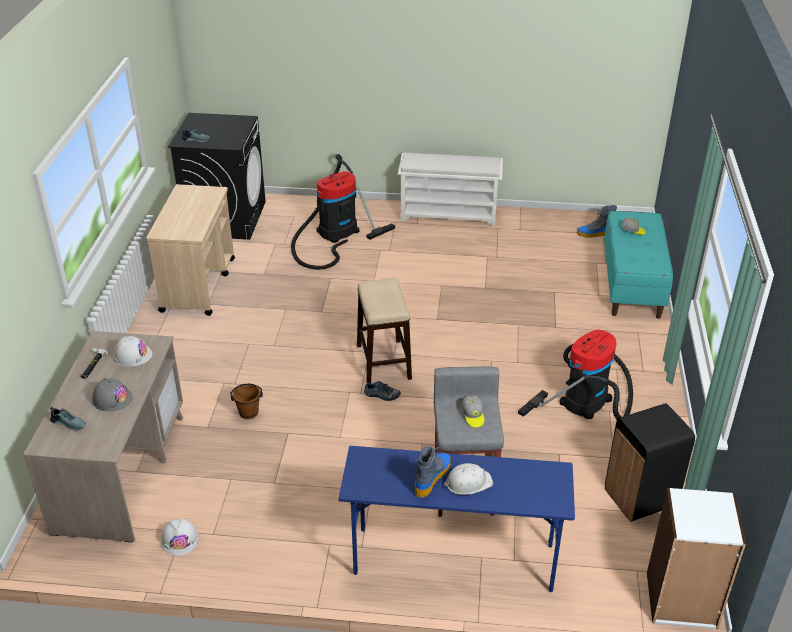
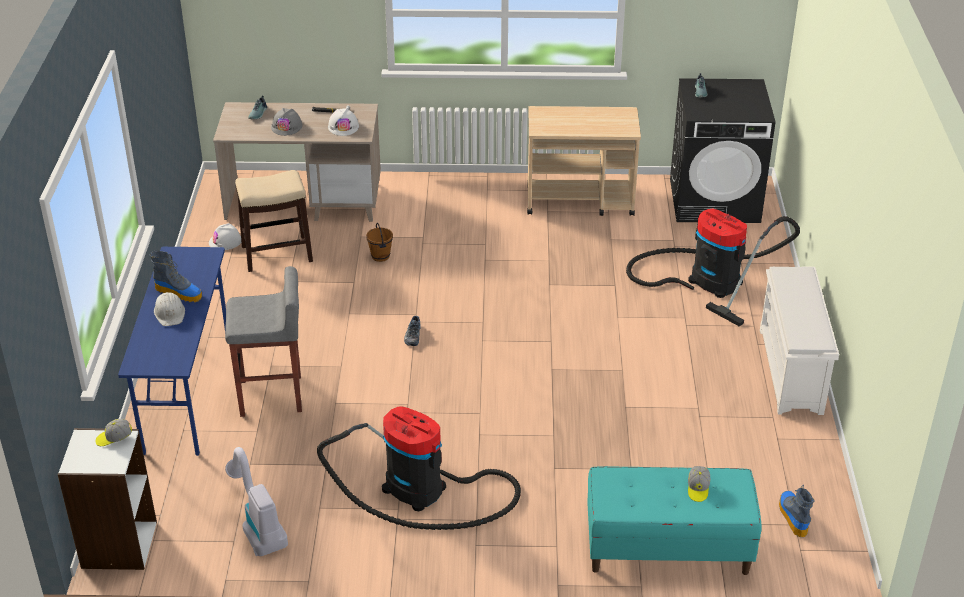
camera: 85 degrees right, 0 degrees up
stool [357,278,412,384] -> stool moved to [235,170,313,272]
cap [462,395,485,428] -> cap moved to [96,419,132,446]
black trash can [605,403,695,522] -> vacuum cleaner [225,447,288,556]

